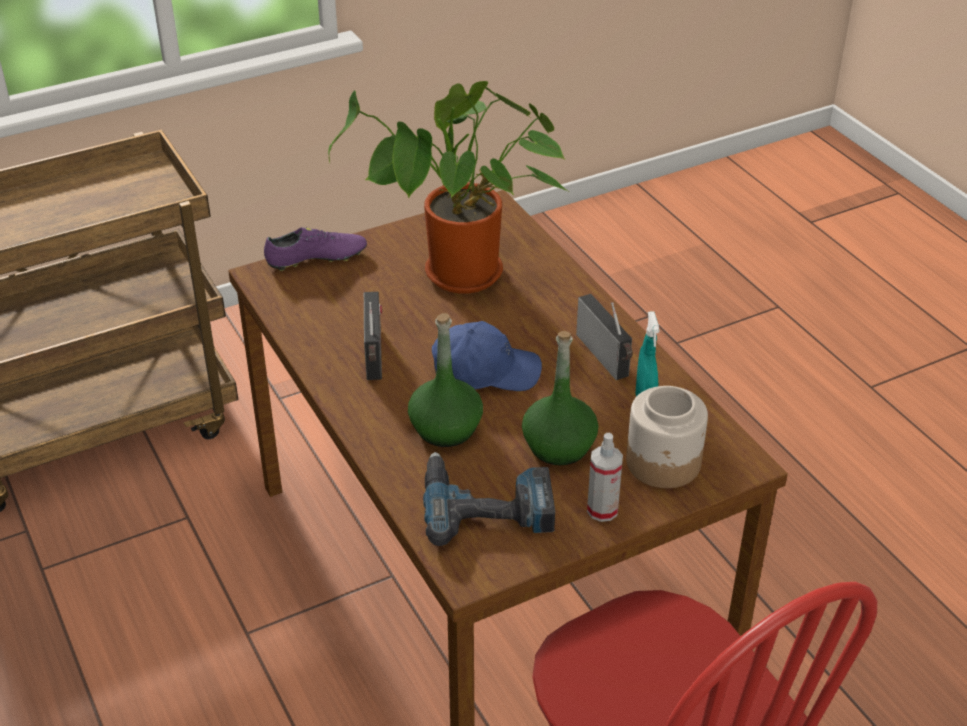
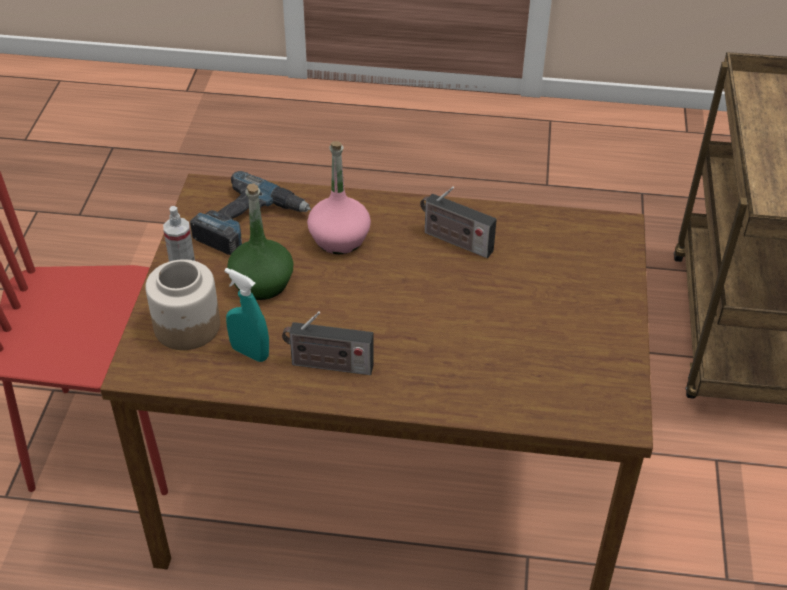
camera: 125 degrees right, 5 degrees up
purple shoe [264,227,367,271] -> none
potted plant [328,81,570,294] -> none
green bottle [408,313,483,447] -> pink bottle [307,141,371,254]
blue cap [432,321,542,391] -> none

